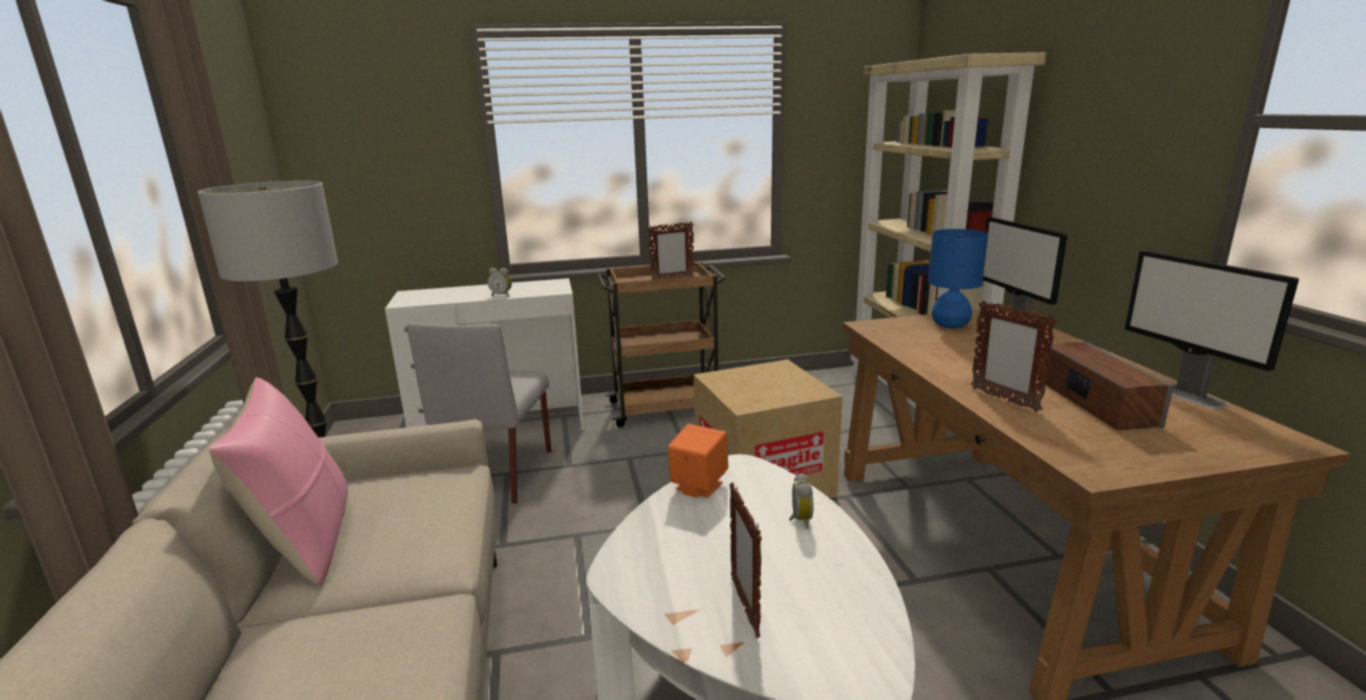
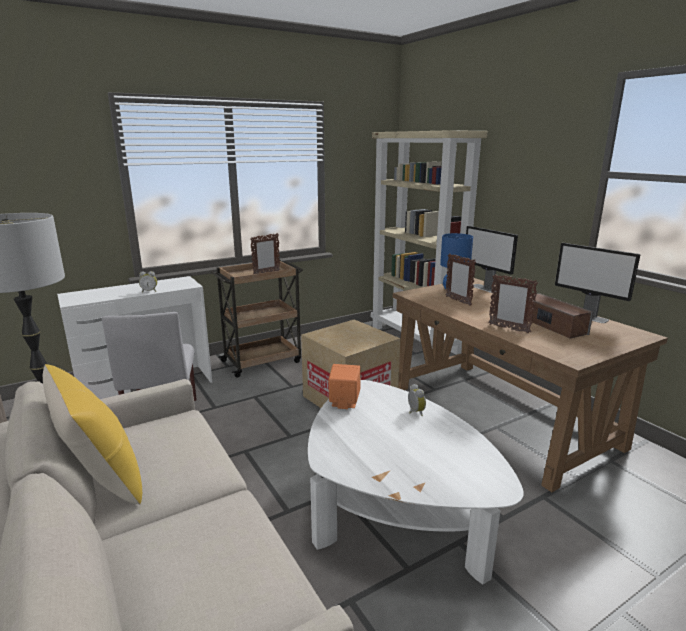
camera: 20 degrees left, 0 degrees up
pink pillow [209,377,348,585] -> yellow pillow [43,364,142,504]
picture frame [730,483,762,638] -> picture frame moved to [446,253,476,306]

